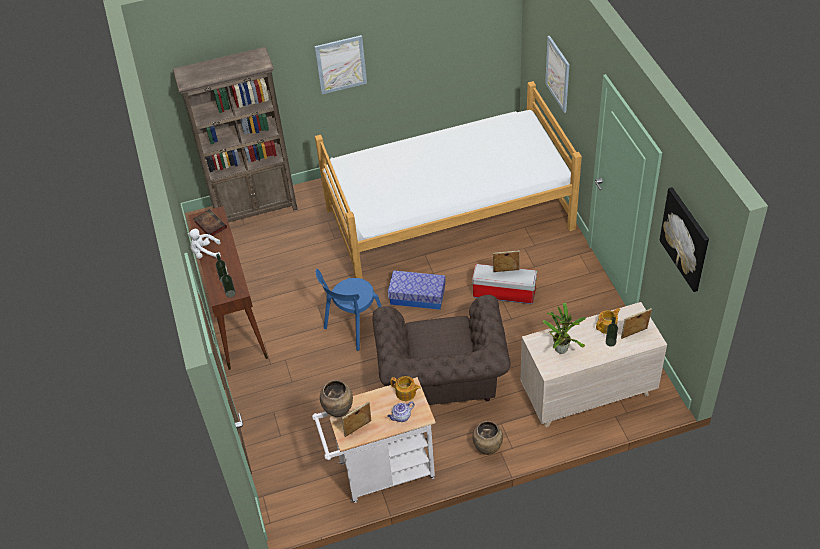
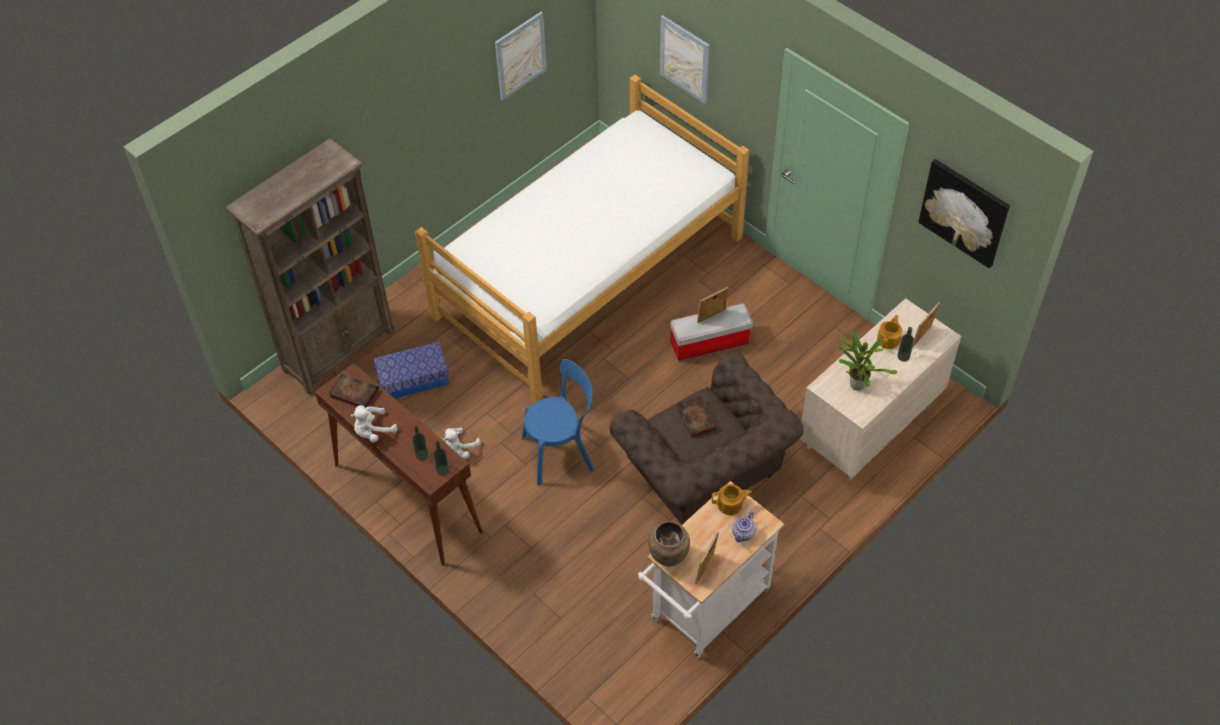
camera: 30 degrees left, 5 degrees up
picture [314,35,367,94] -> picture moved to [495,12,547,101]
blue chair [316,269,382,351] -> blue chair turned 120 degrees counterclockwise [522,359,595,486]
storage box [388,270,446,310] -> storage box moved to [373,342,449,398]
brown vase [472,421,503,455] -> none
none -> white plush toy [443,427,481,459]
none -> book [677,396,717,438]

